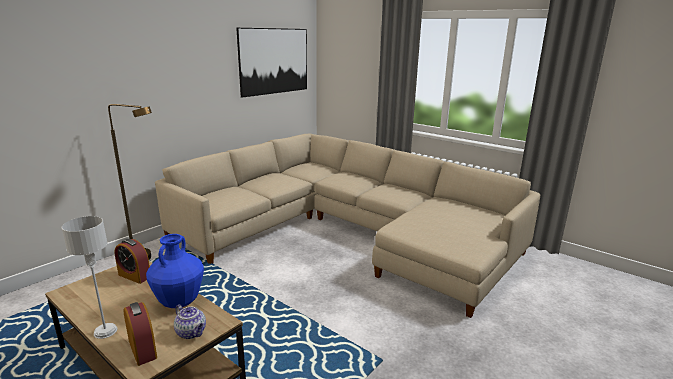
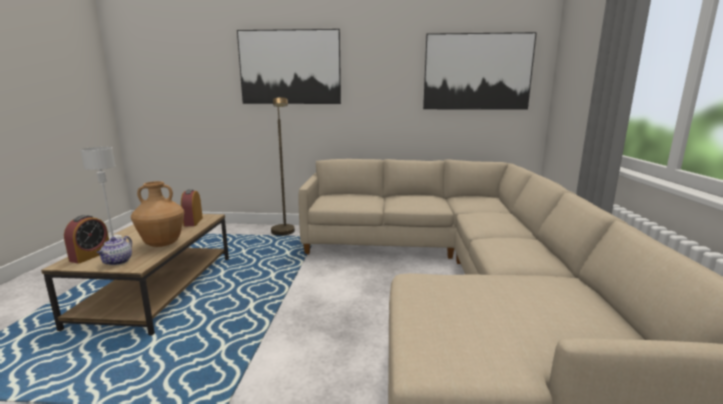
camera: 55 degrees right, 5 degrees down
blue vase [146,234,204,308] -> brown vase [131,181,184,247]
none -> picture [237,29,341,104]

